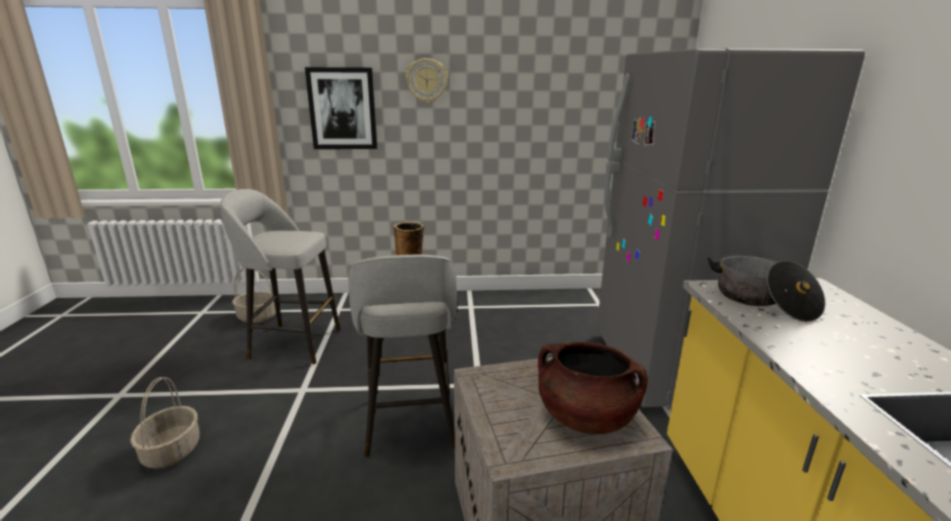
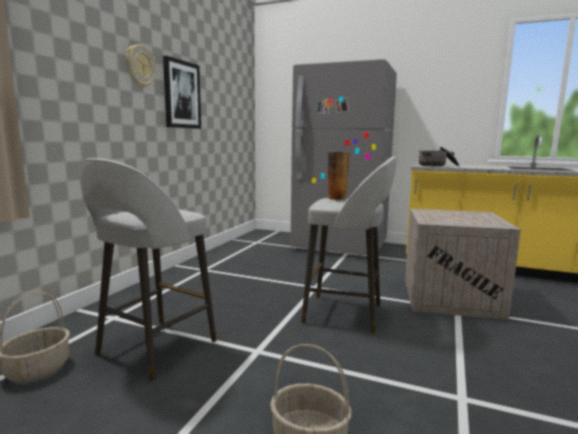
camera: 65 degrees left, 10 degrees down
picture [305,67,377,149] -> picture moved to [163,56,201,129]
brown cooking pot [538,342,648,434] -> none

